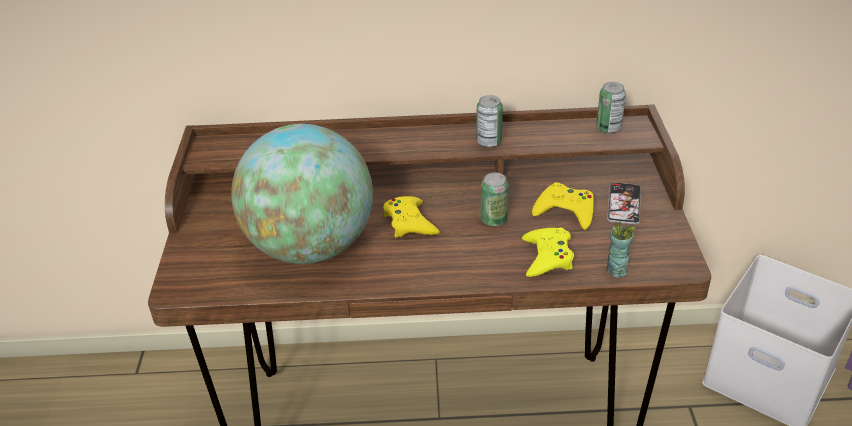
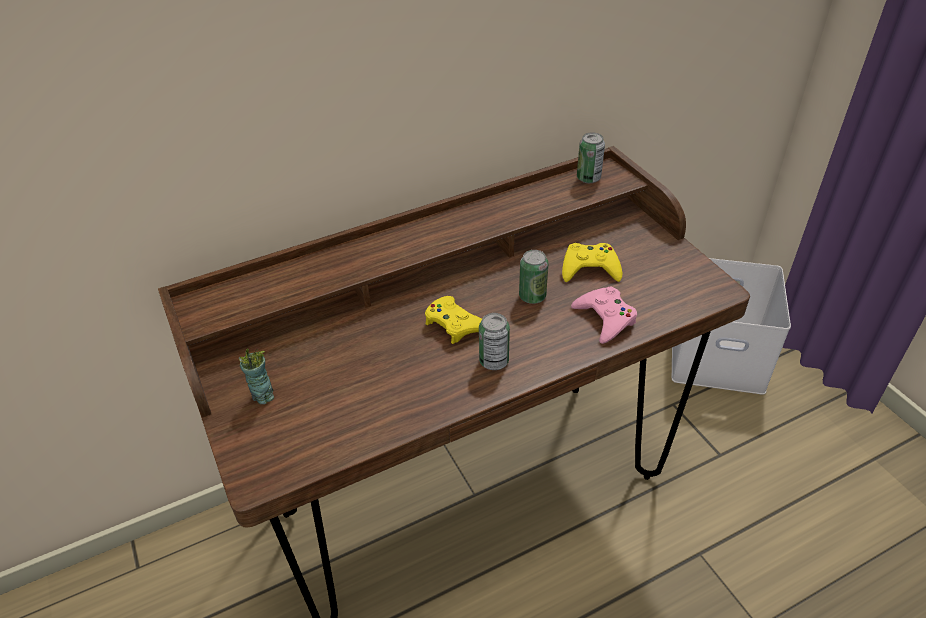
camera: 25 degrees left, 5 degrees up
globe [231,124,373,264] -> none
can [476,95,503,147] -> can moved to [479,313,510,370]
yellow game controller [522,228,574,277] -> pink game controller [571,287,637,344]
phone [607,183,641,225] -> none
cup [607,221,636,278] -> cup moved to [239,348,274,404]

